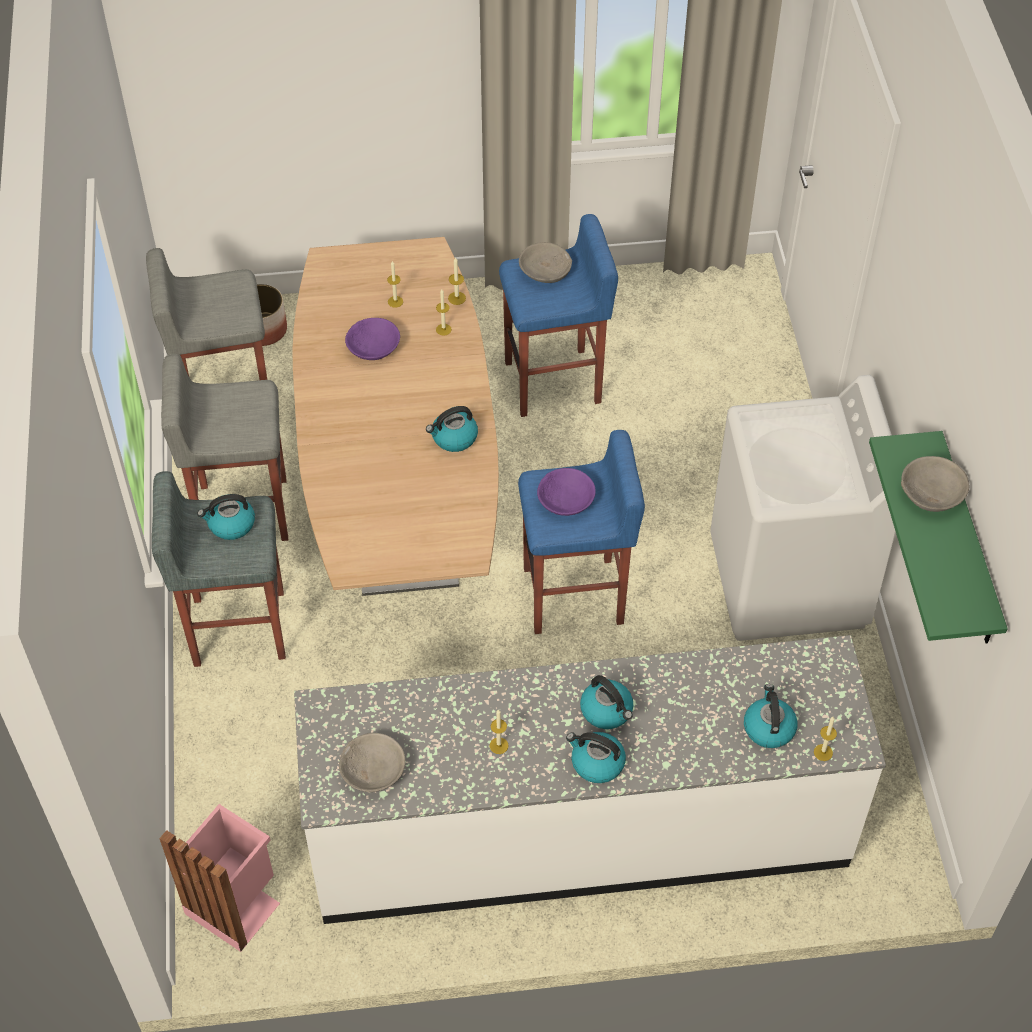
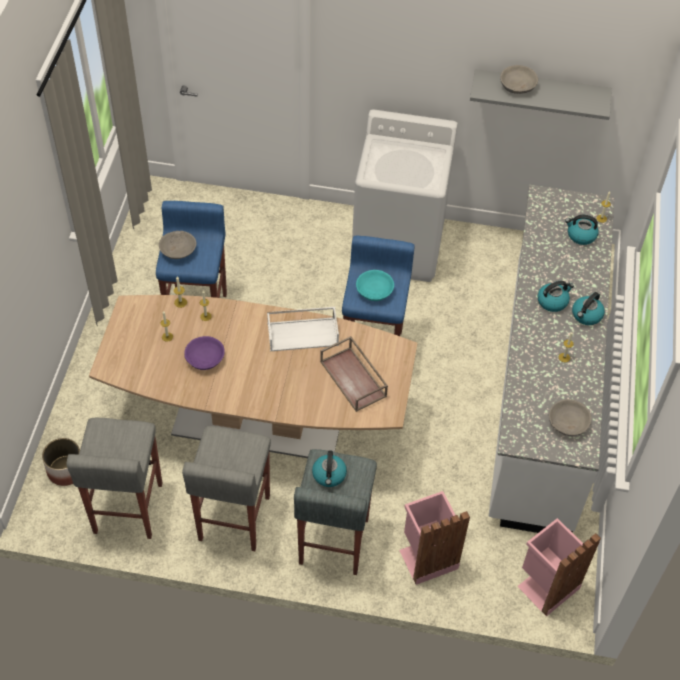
camera: 75 degrees left, 0 degrees up
kettle [426,406,478,452] -> white tray [267,307,339,351]
purple bowl [537,468,596,516] -> turquoise bowl [356,270,394,301]
green shelf [869,431,1008,644] -> grey shelf [470,69,612,120]
none -> brown tray [320,336,388,412]
none -> pink trash can [399,491,470,585]

